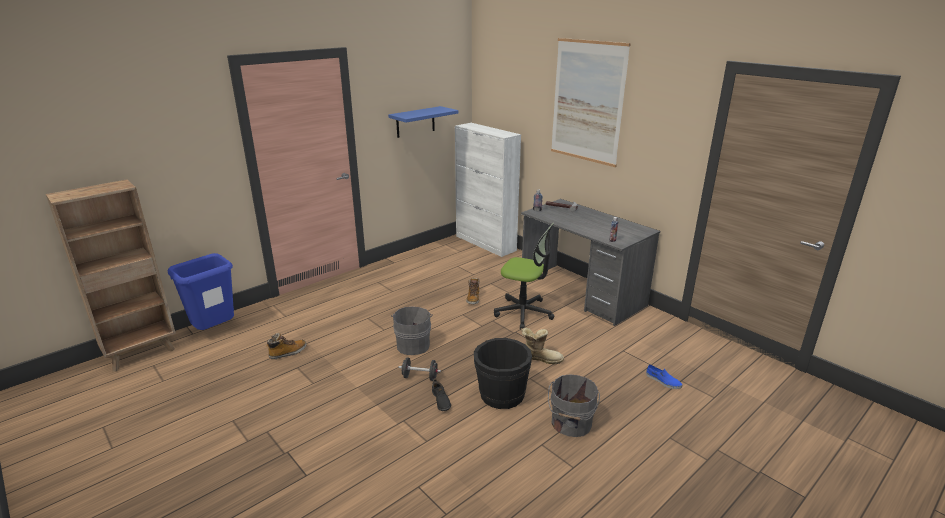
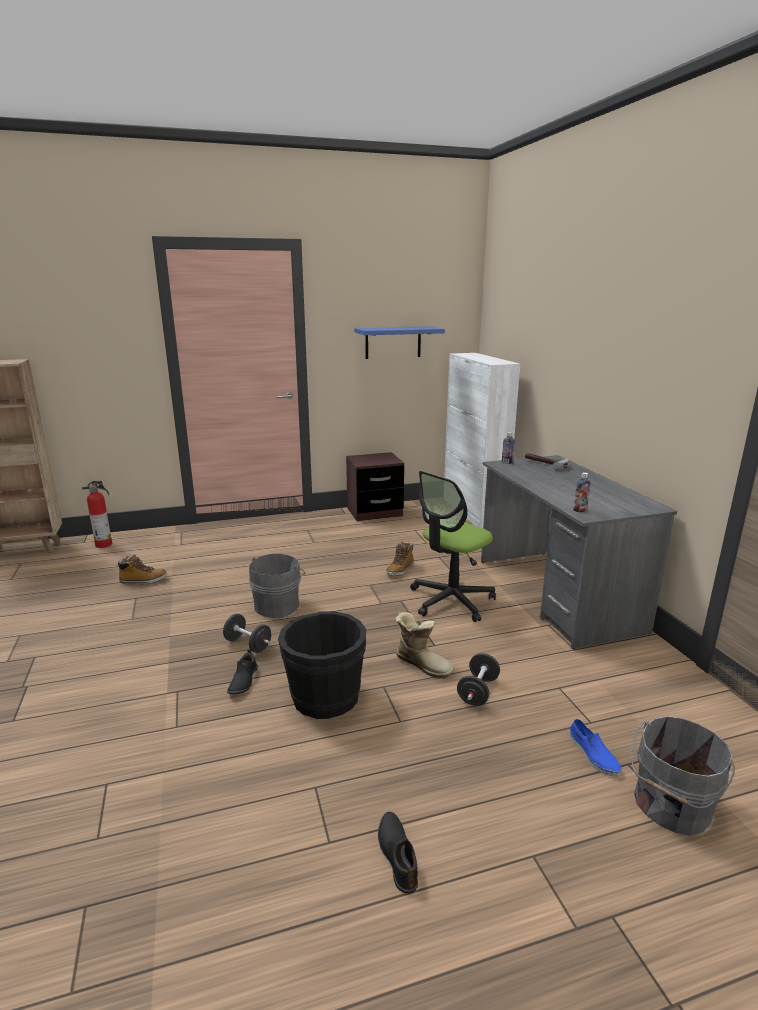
camera: 25 degrees right, 5 degrees down
blue trash can [168,253,234,330] -> fire extinguisher [82,480,112,548]
office chair [494,223,555,329] -> office chair turned 90 degrees clockwise [410,471,496,622]
grey bucket [548,374,600,437] -> grey bucket moved to [631,716,735,836]
picture [551,38,631,167] -> none
none -> brown nightstand [346,452,404,521]
none -> black shoe [378,812,418,894]
none -> black dumbbell [457,653,500,706]

